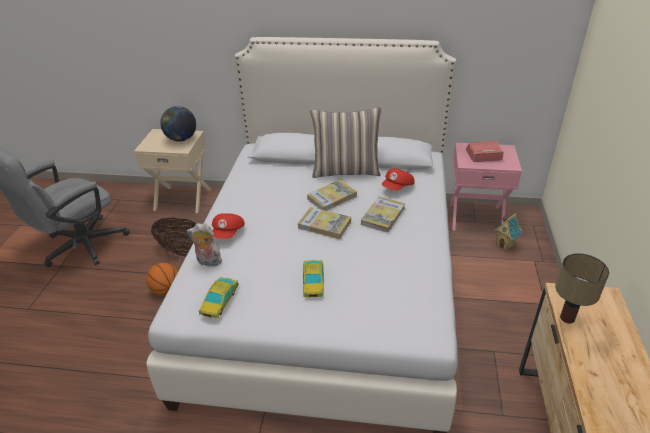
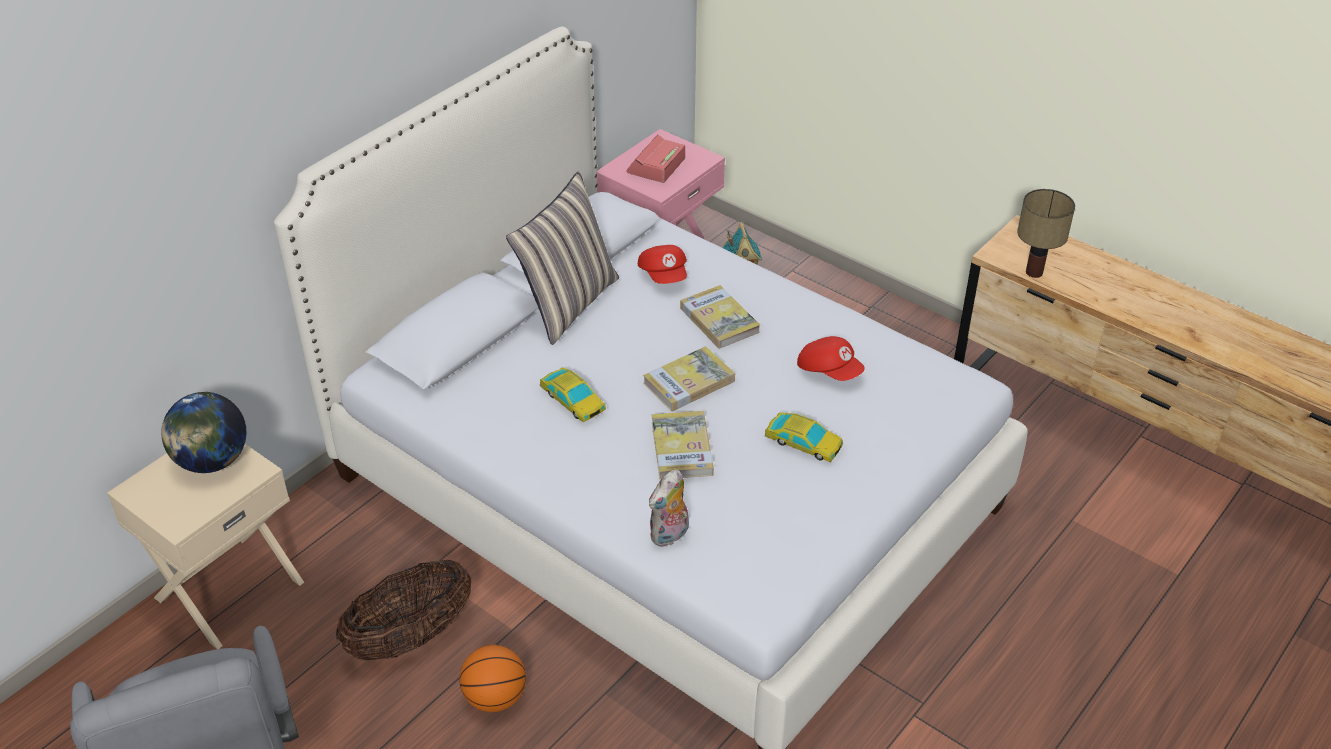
camera: 60 degrees left, 5 degrees up
toy car [199,277,239,319] -> toy car moved to [540,367,606,422]
red cap [212,213,245,239] -> red cap moved to [797,336,865,381]
book [307,180,357,211] -> book moved to [652,411,714,480]

